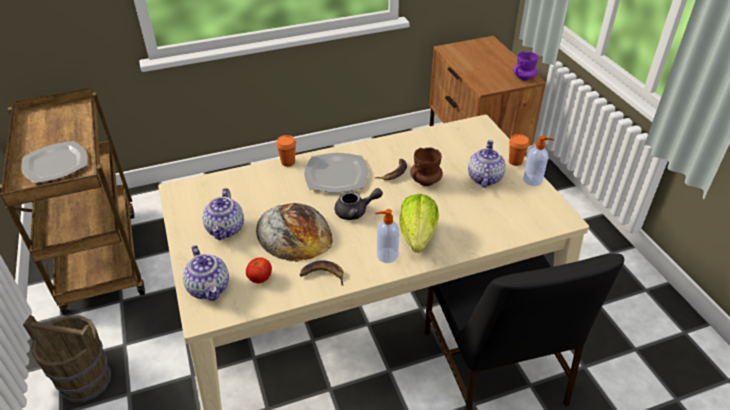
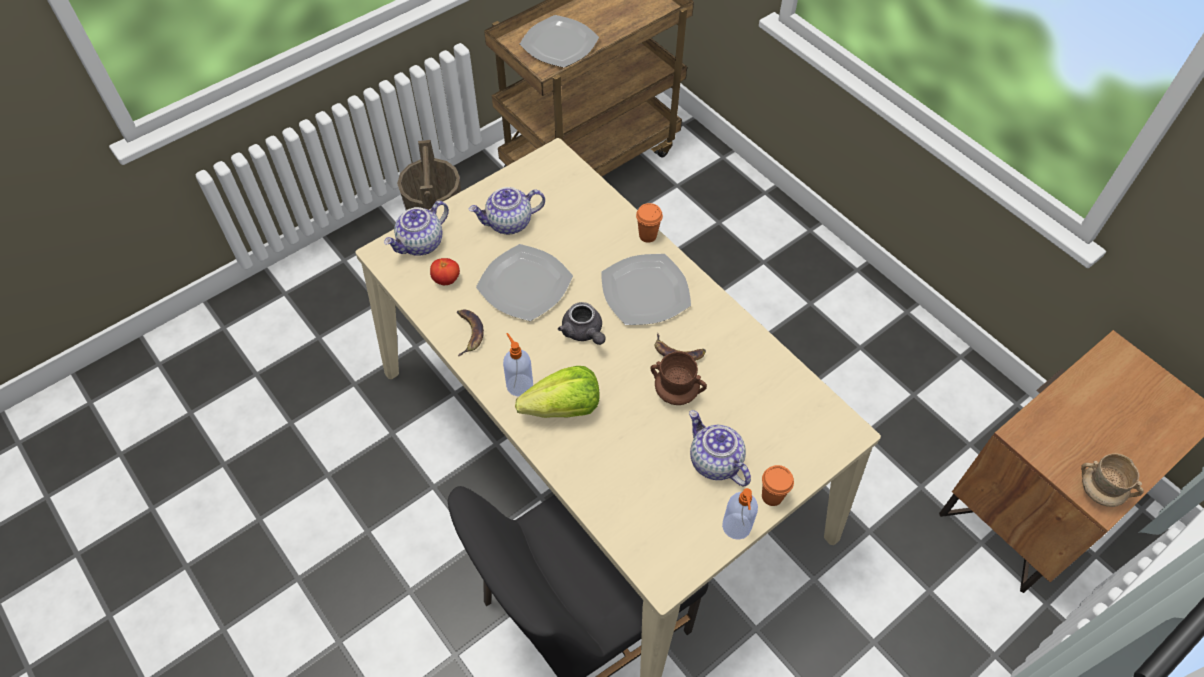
camera: 70 degrees right, 15 degrees up
bread [256,203,333,262] -> plate [476,244,573,321]
teapot [468,140,506,188] -> teapot turned 120 degrees counterclockwise [689,410,751,487]
purple mug [513,51,538,81] -> beige mug [1081,453,1144,507]

